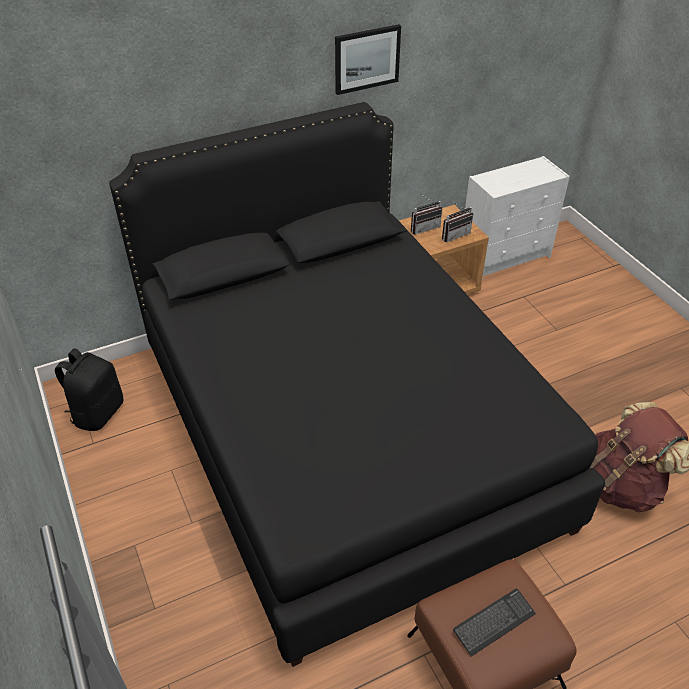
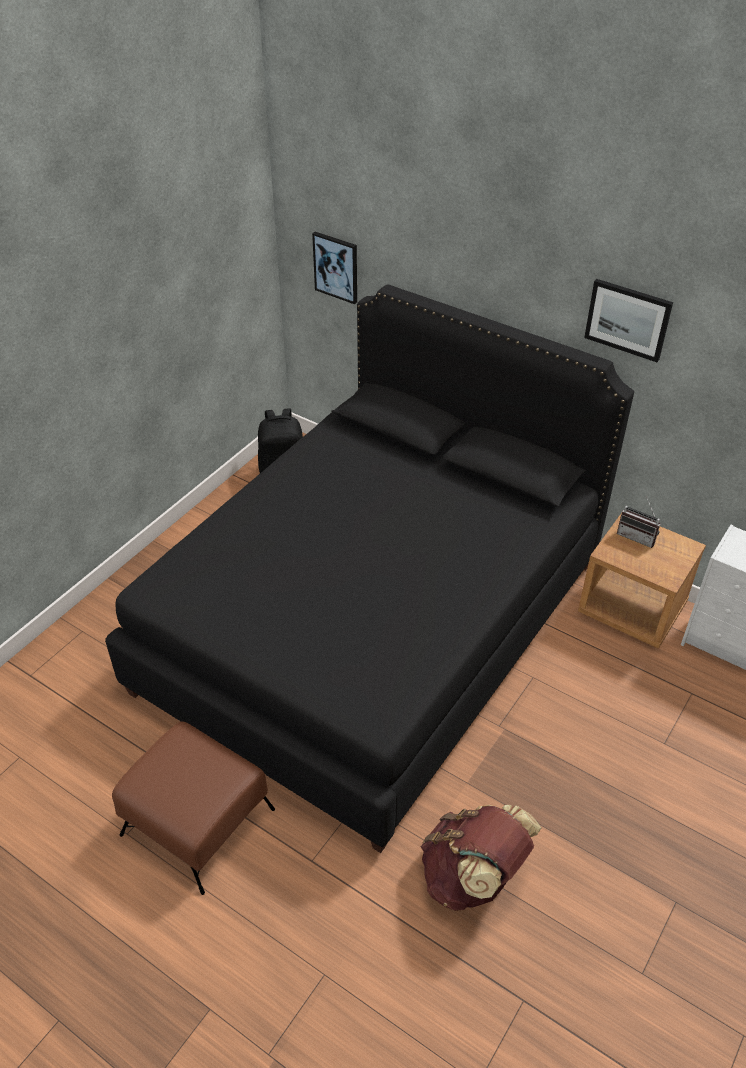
camera: 60 degrees right, 0 degrees up
radio [442,200,473,242] -> none
keyboard [453,588,536,656] -> none
none -> picture [312,232,357,304]

